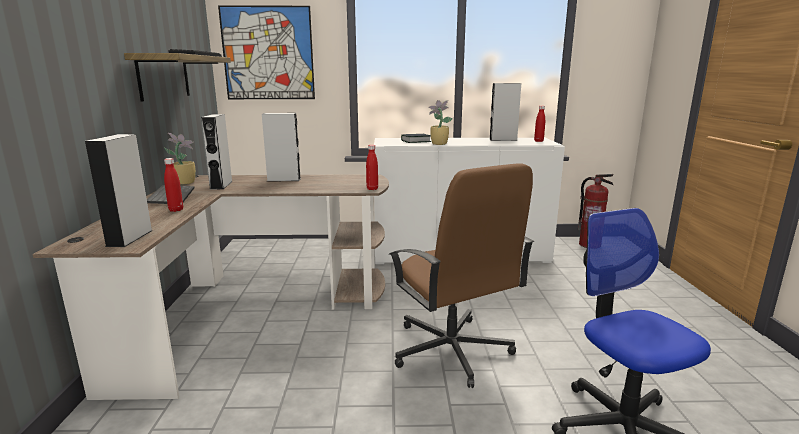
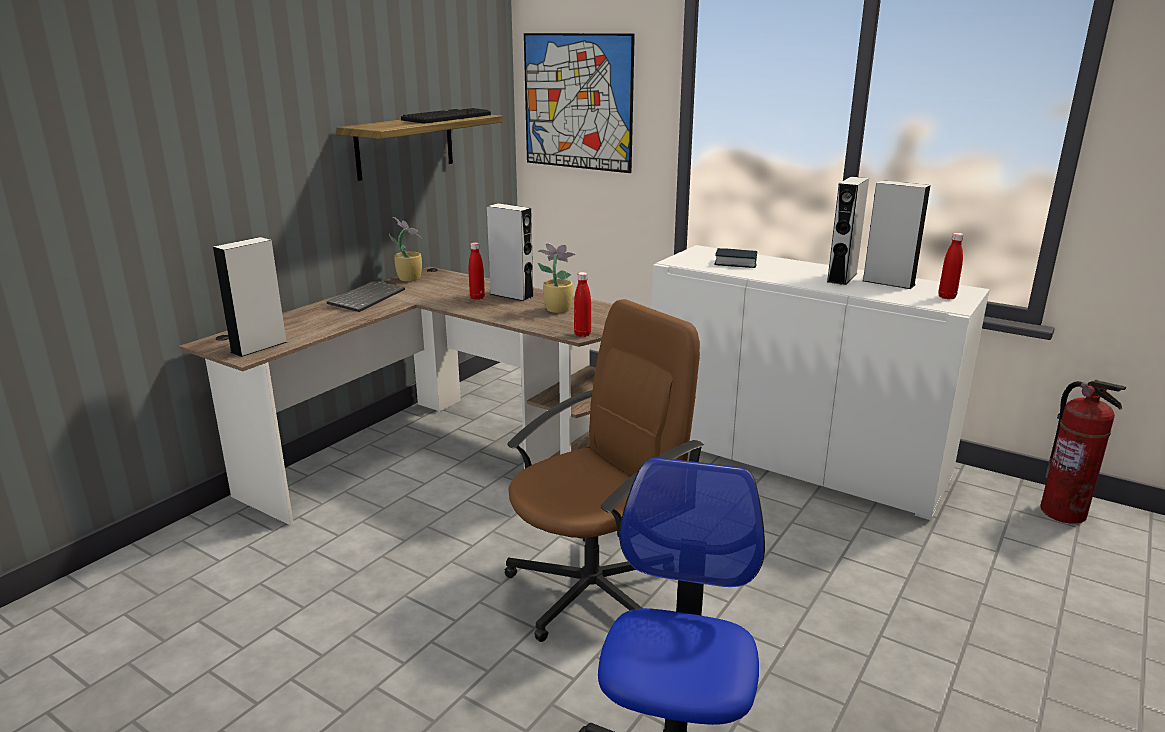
camera: 35 degrees right, 5 degrees up
red bottle [164,158,183,212] -> red bottle moved to [469,242,485,300]
grey speaker [201,114,232,190] -> grey speaker moved to [827,177,869,285]
brown office chair [389,163,534,388] -> brown office chair turned 135 degrees counterclockwise [504,299,704,642]
potted plant [428,100,453,145] -> potted plant moved to [538,243,577,313]

